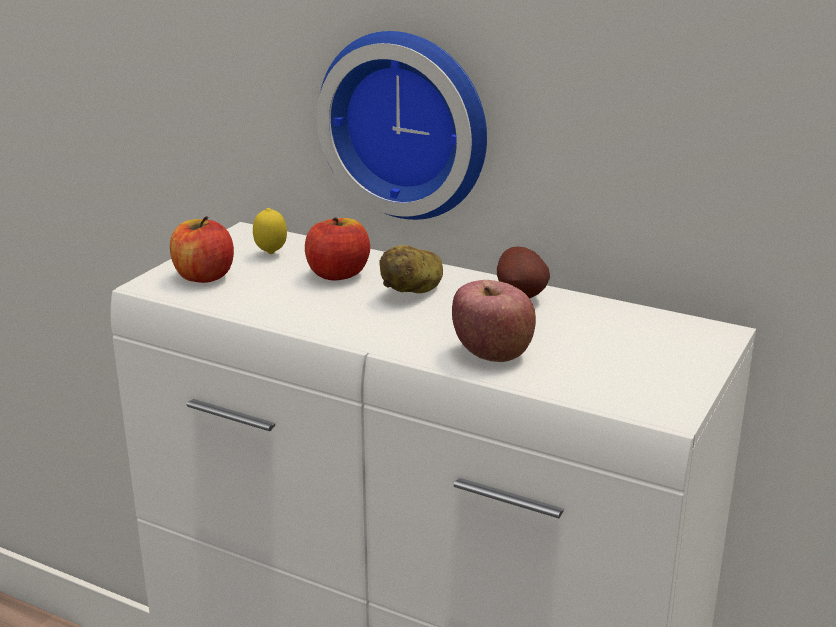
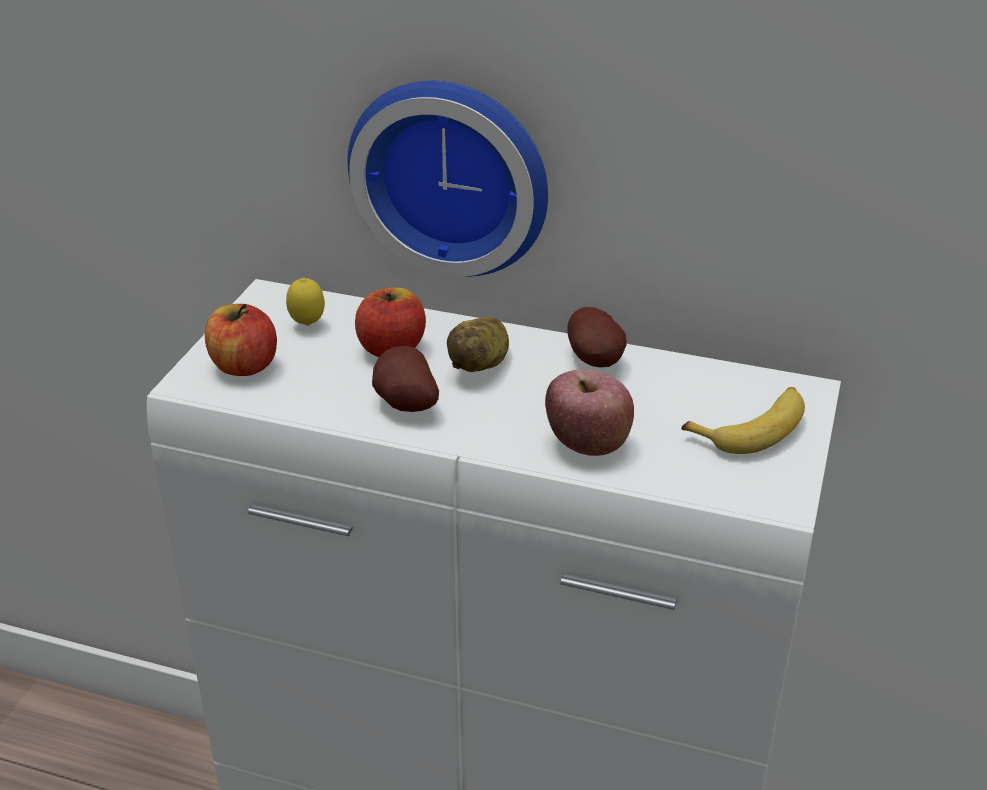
camera: 10 degrees left, 10 degrees up
none -> potato [372,346,439,412]
none -> banana [681,387,805,454]

